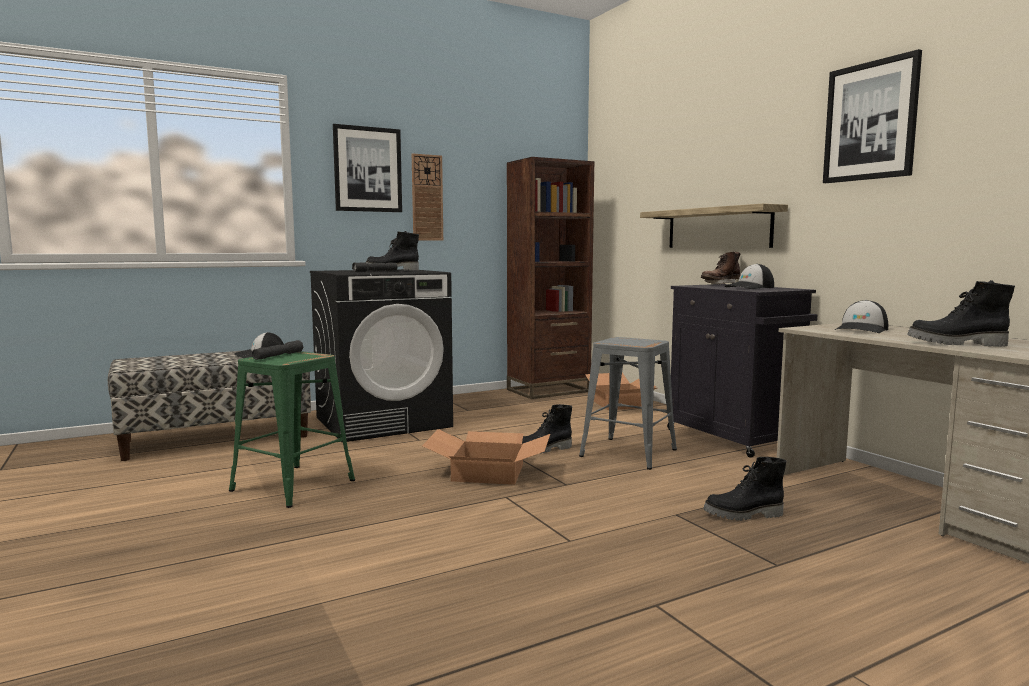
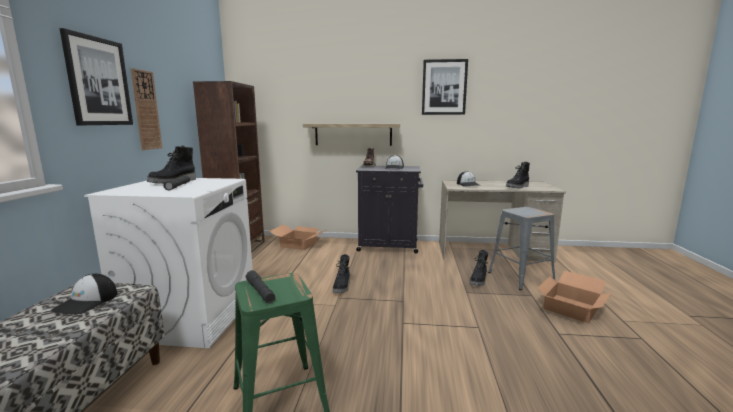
camera: 55 degrees left, 5 degrees up
black washing machine [310,269,453,443] -> white washing machine [84,178,253,348]
cardboard box [422,429,550,485] -> cardboard box moved to [538,271,611,323]
grey stool [579,337,677,470] -> grey stool moved to [488,207,555,290]

